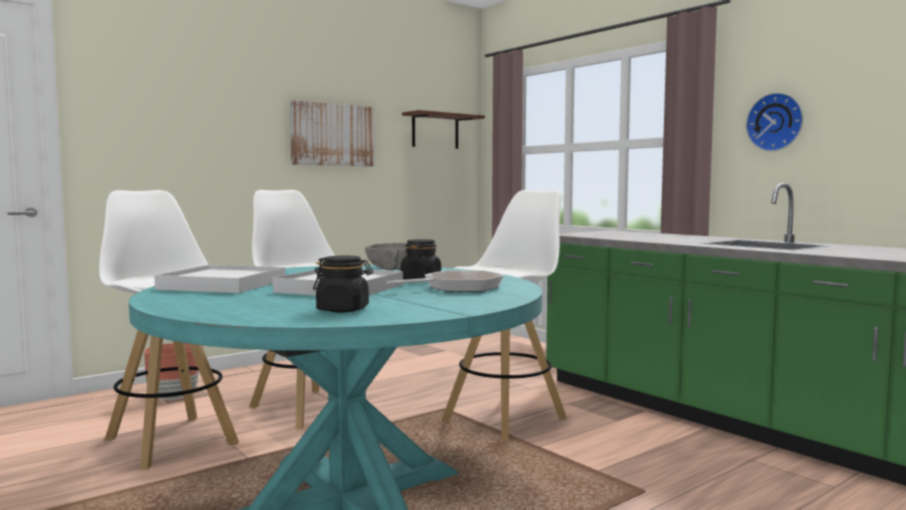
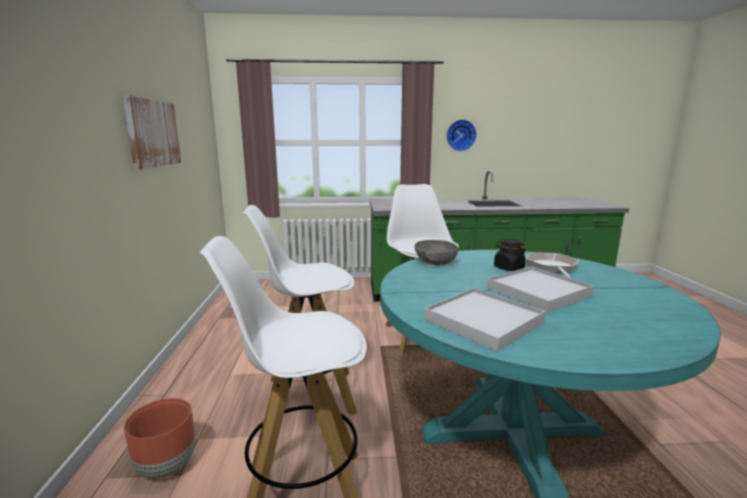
camera: 55 degrees left, 10 degrees up
black jar [313,255,373,313] -> none
brown shelf [402,110,485,149] -> none

